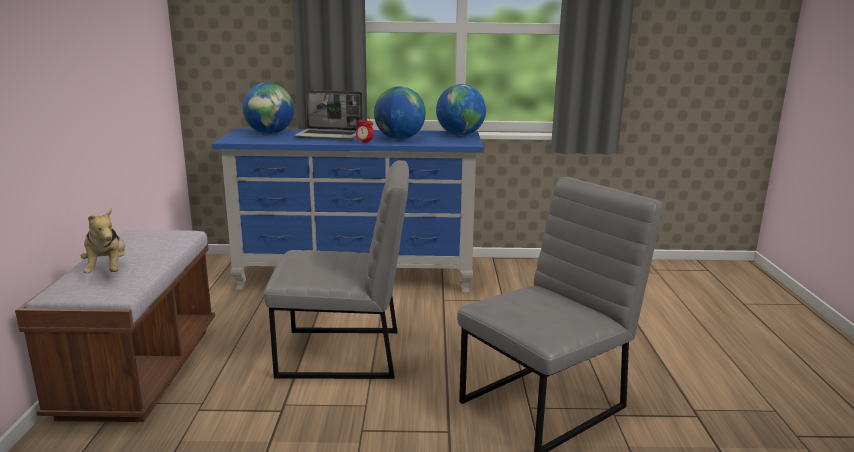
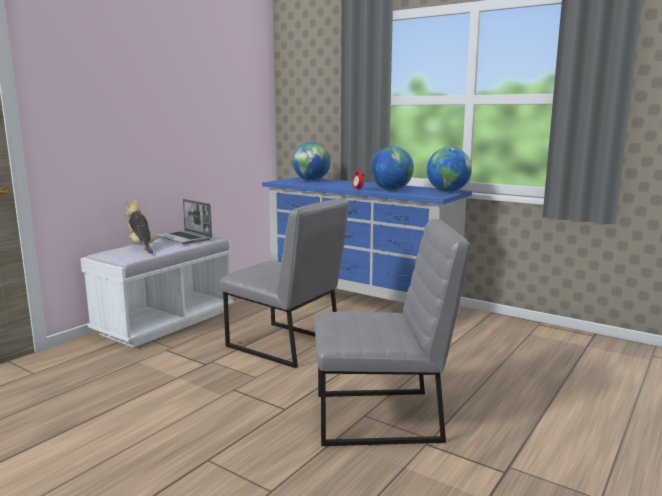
camera: 35 degrees right, 5 degrees down
brown bench [15,230,215,422] -> white bench [80,236,234,348]
plush toy [81,208,125,273] -> plush toy turned 135 degrees clockwise [126,200,158,254]
laptop [294,90,363,140] -> laptop moved to [156,199,212,244]

